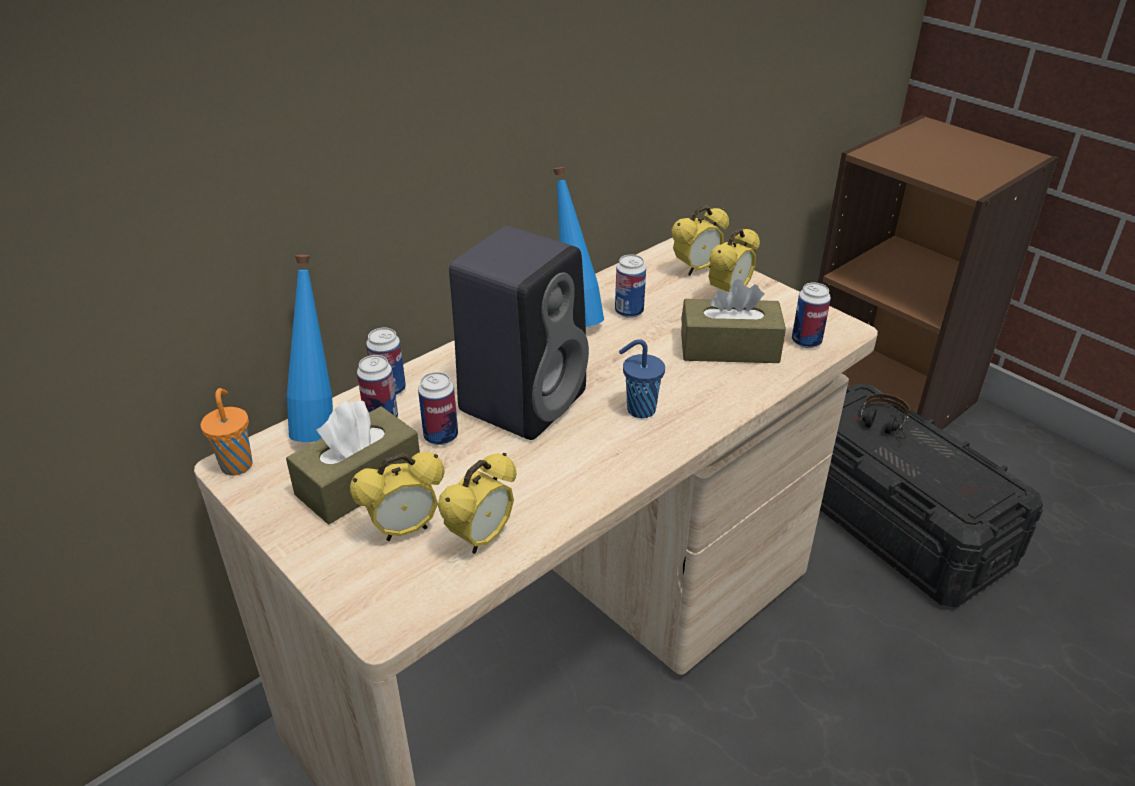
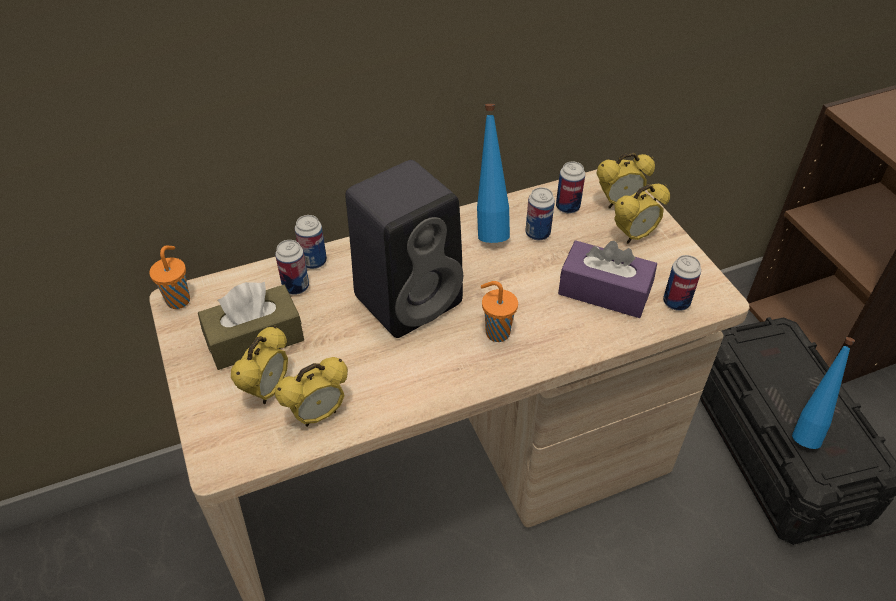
camera: 20 degrees right, 10 degrees up
blue bottle [287,255,333,442] -> blue bottle moved to [792,337,855,449]
alarm clock [350,452,445,541] -> alarm clock turned 60 degrees counterclockwise [231,326,288,404]
can [418,372,458,445] -> can moved to [556,161,585,213]
blue cup [619,339,665,418] -> orange cup [481,281,518,342]
brown tissue box [681,279,786,363] -> purple tissue box [558,240,657,318]
headphones [861,393,910,439] -> none

